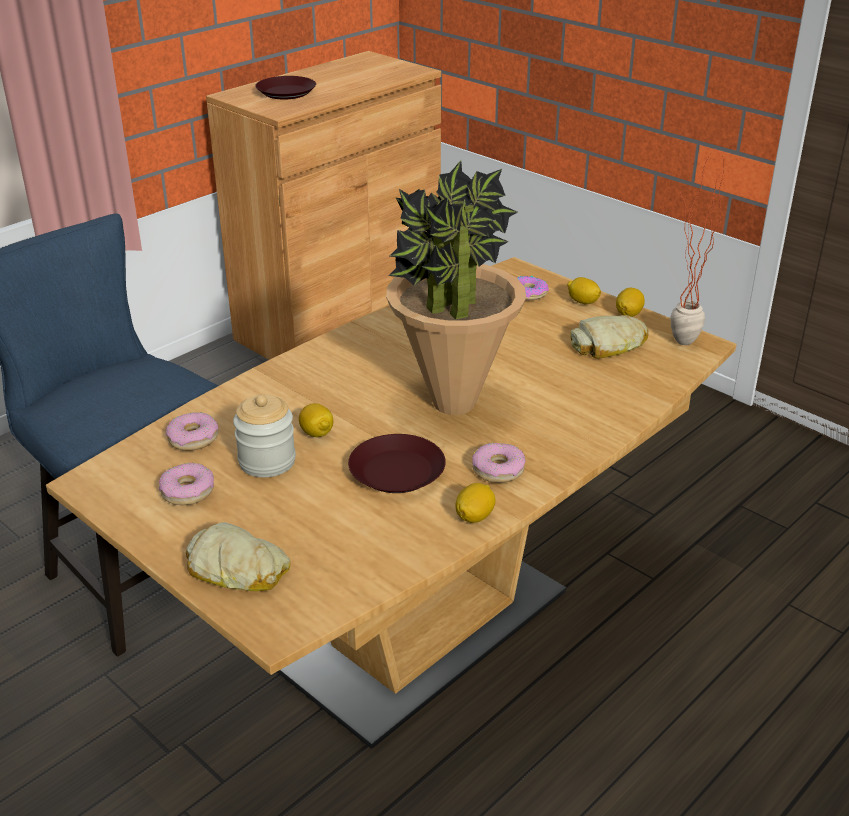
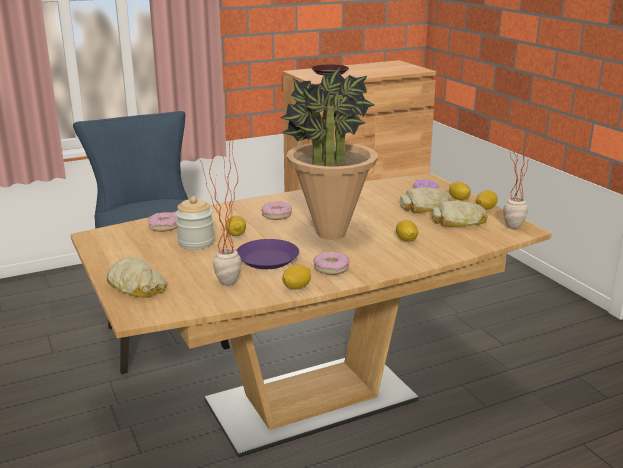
camera: 20 degrees right, 10 degrees down
donut [159,462,214,505] -> donut moved to [262,201,292,220]
brown plate [348,434,446,493] -> purple plate [236,239,299,269]
none -> potted plant [197,118,242,286]
none -> lemon [396,220,418,242]
none -> bread [400,188,452,213]

